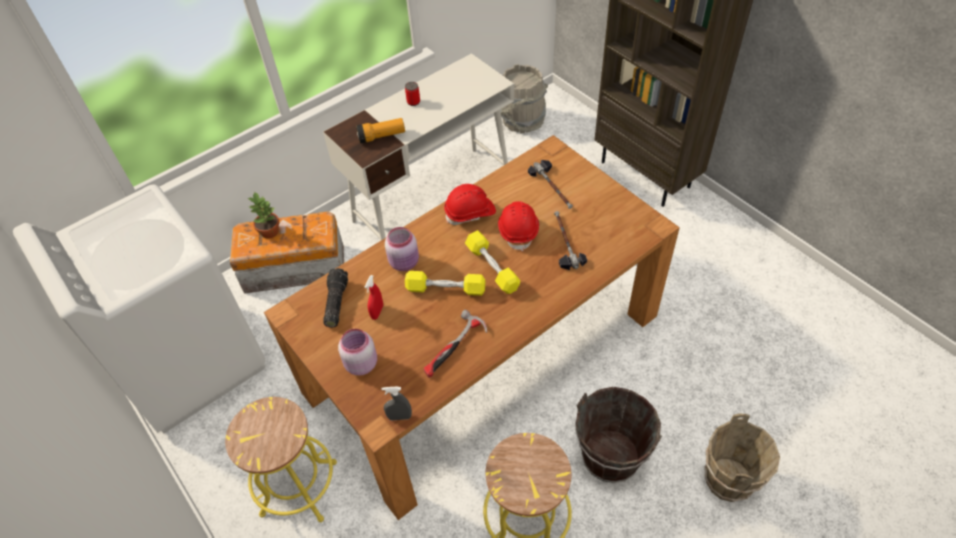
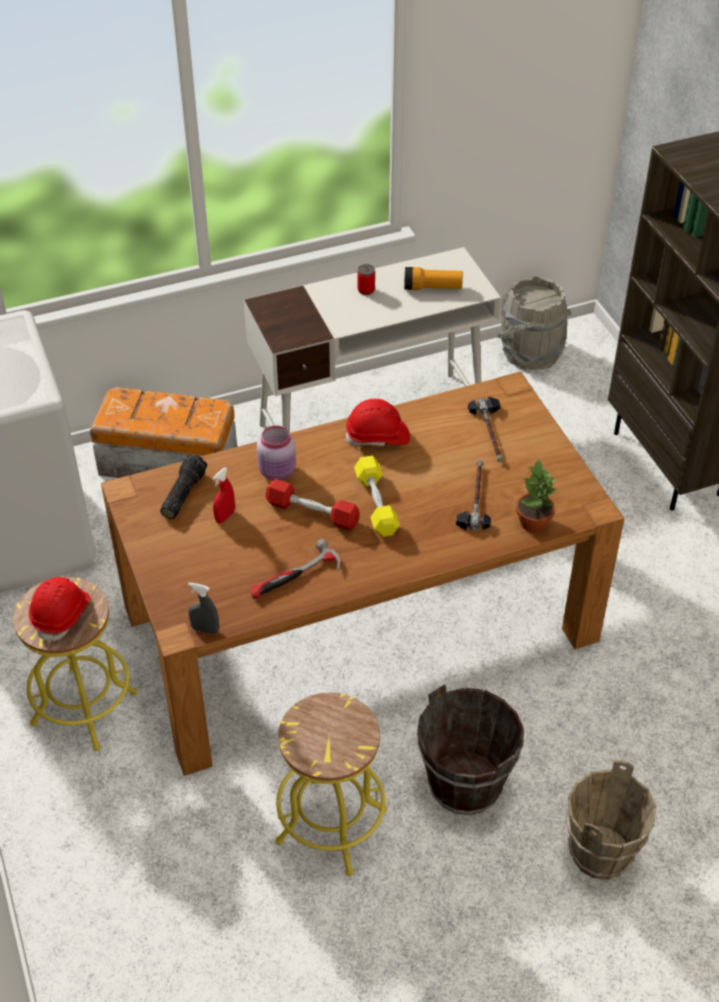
camera: 15 degrees right, 5 degrees down
potted plant [249,192,279,239] -> potted plant moved to [516,459,556,532]
pink jar [338,329,377,376] -> none
flashlight [356,118,405,144] -> flashlight moved to [404,267,463,290]
yellow dumbbell [405,271,485,296] -> red dumbbell [265,479,360,531]
red hard hat [498,201,539,251] -> red hard hat moved to [29,577,90,643]

